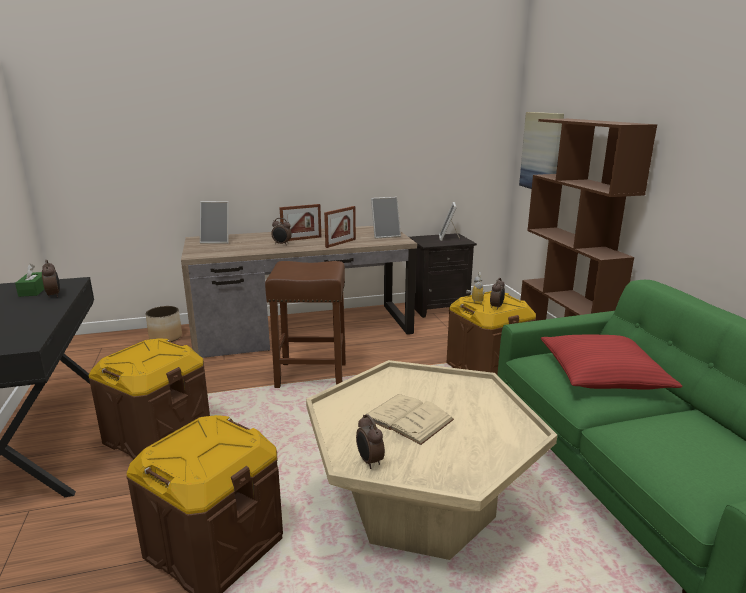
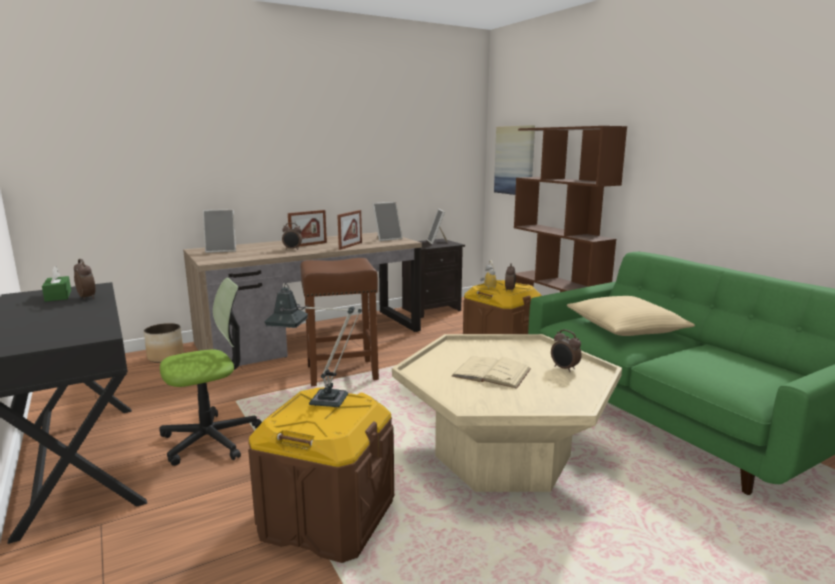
camera: 15 degrees left, 5 degrees down
brown storage box [89,338,210,460] -> office chair [159,278,262,466]
alarm clock [356,414,385,469] -> alarm clock moved to [551,330,582,372]
red pillow [541,335,682,390] -> beige pillow [567,296,695,336]
none -> table lamp [264,283,362,408]

